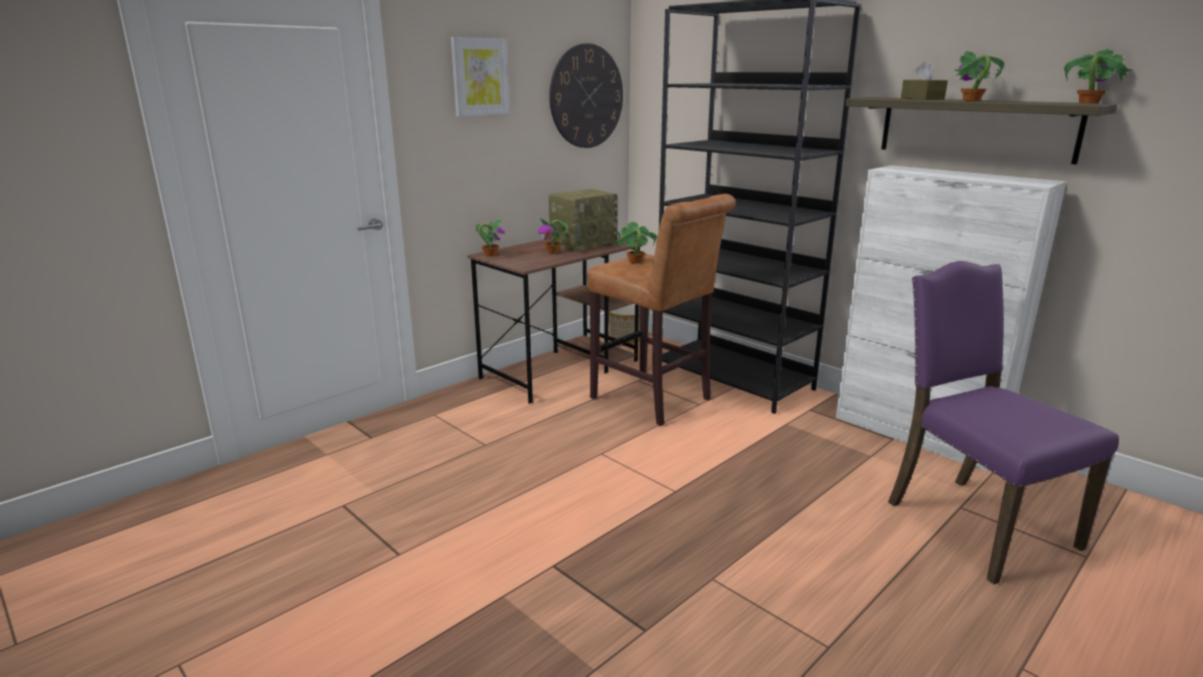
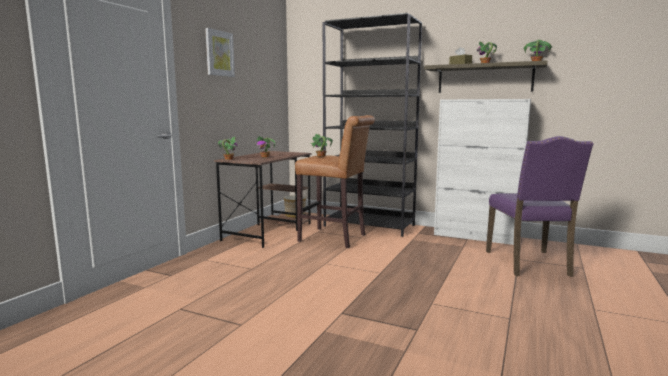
camera: 20 degrees left, 10 degrees down
wall clock [549,43,623,148] -> none
radio [549,189,620,252] -> none
purple chair [888,261,1119,584] -> purple chair turned 135 degrees counterclockwise [486,136,593,277]

